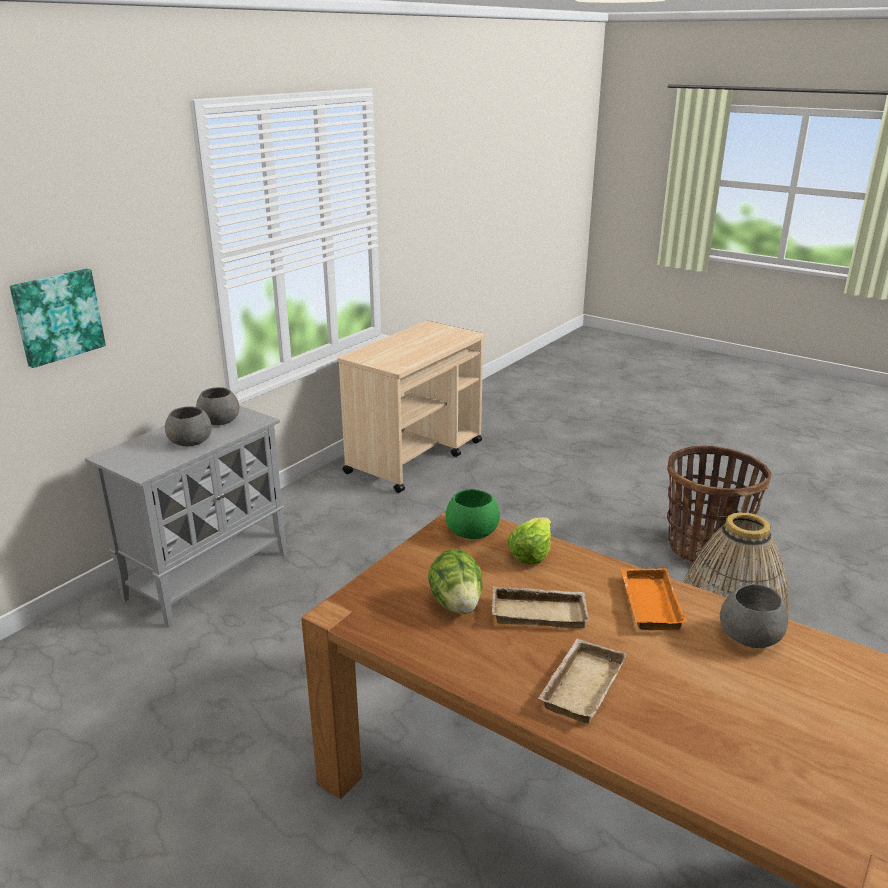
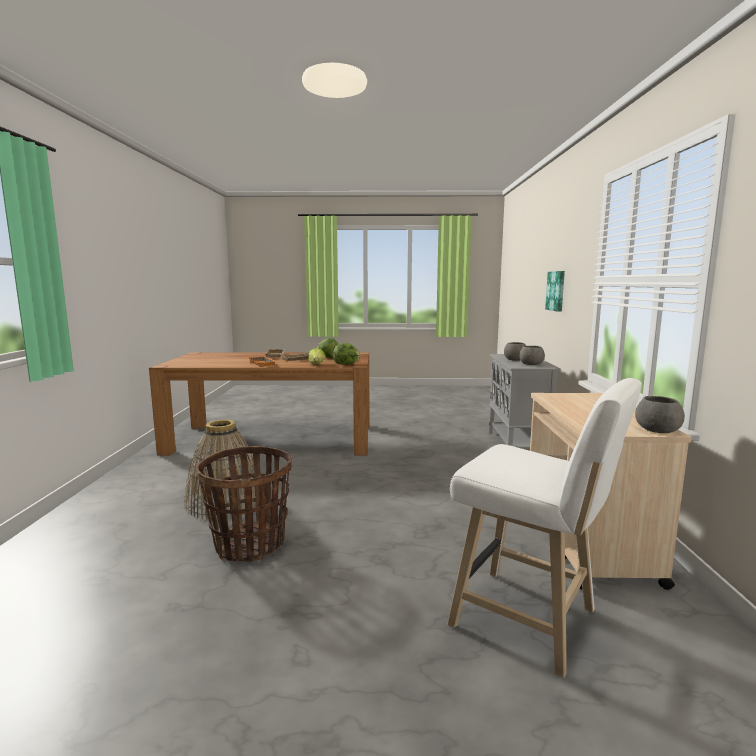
camera: 145 degrees right, 15 degrees down
green bowl [445,489,500,539] -> lettuce [333,343,360,365]
grey bowl [720,584,788,648] -> grey bowl moved to [635,396,685,433]
none -> white stool [447,378,642,678]

